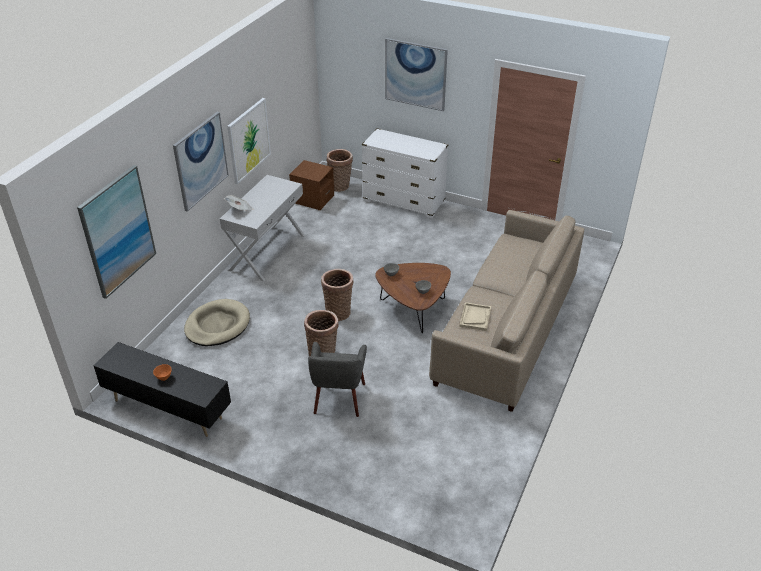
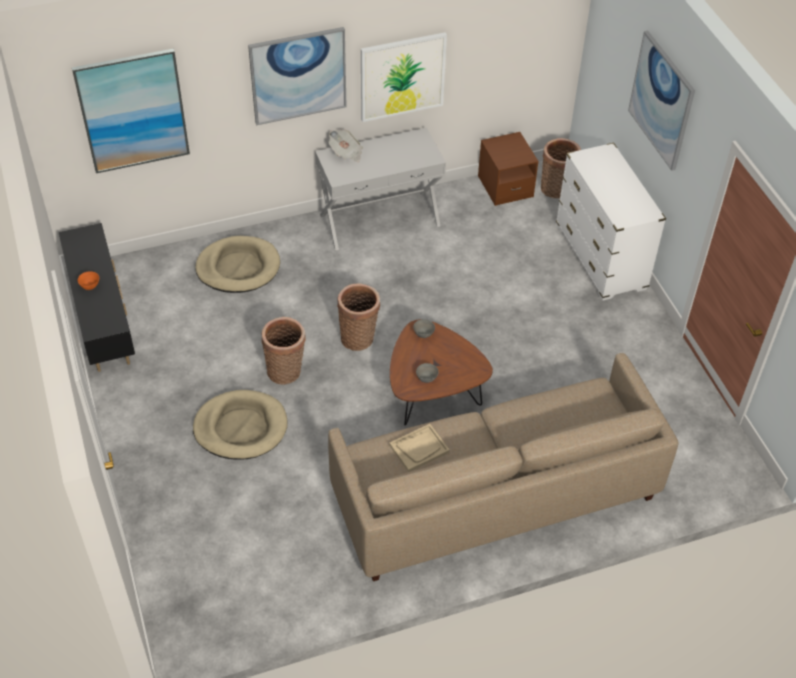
camera: 45 degrees right, 10 degrees up
grey armchair [308,342,367,417] -> beige dog bed [193,390,288,460]

